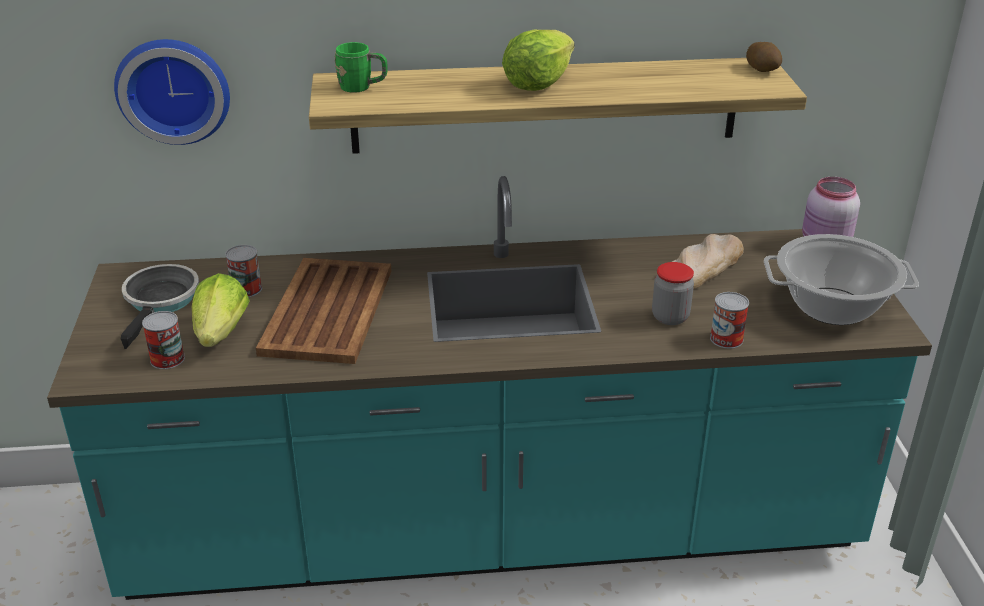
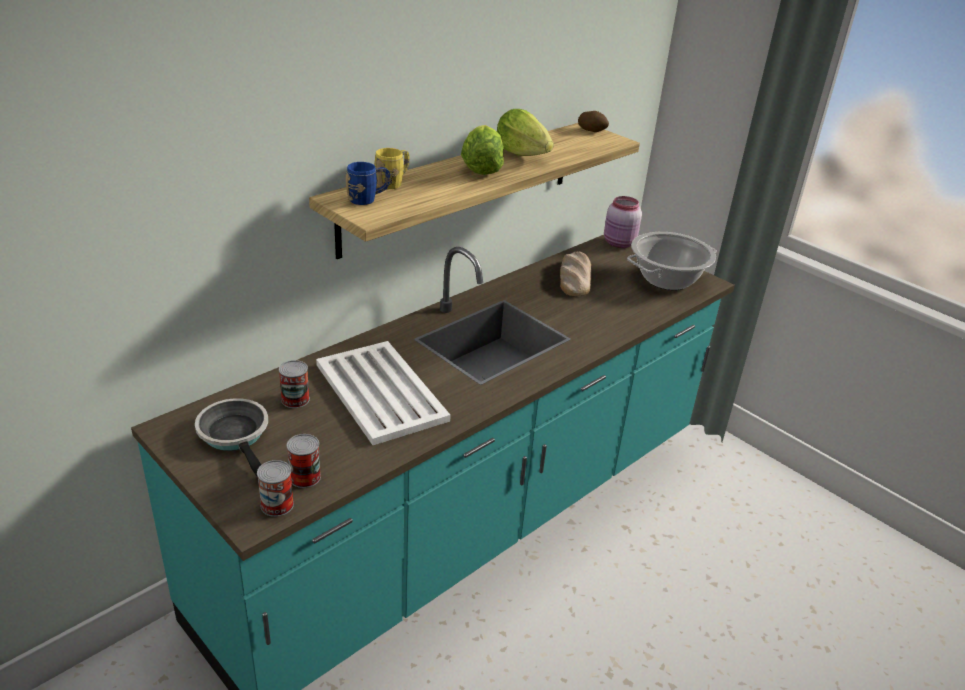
camera: 40 degrees left, 0 degrees up
wall clock [114,39,230,145] -> none
lettuce [192,273,250,347] -> lettuce moved to [497,109,554,156]
brown tray [256,258,391,364] -> white tray [316,341,451,445]
green mug [334,42,388,93] -> blue mug [346,162,390,205]
jar [652,262,694,325] -> none
can [710,292,749,349] -> can moved to [257,460,294,517]
none -> yellow mug [374,148,409,189]

